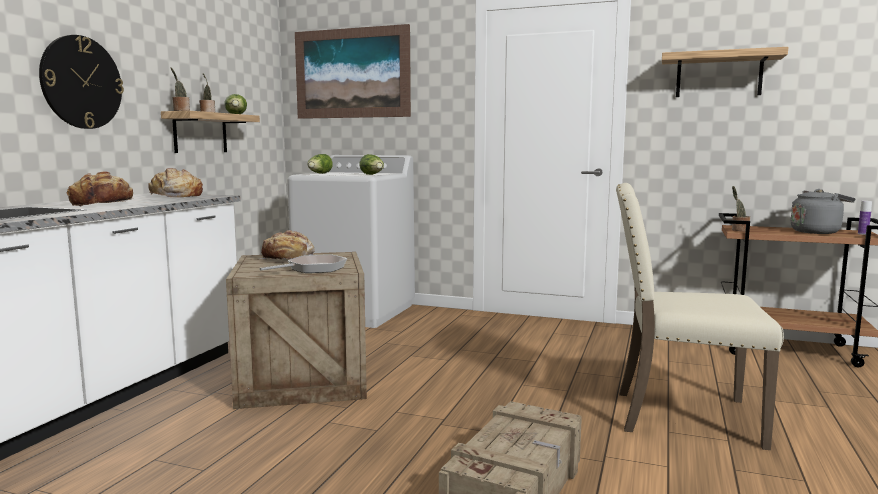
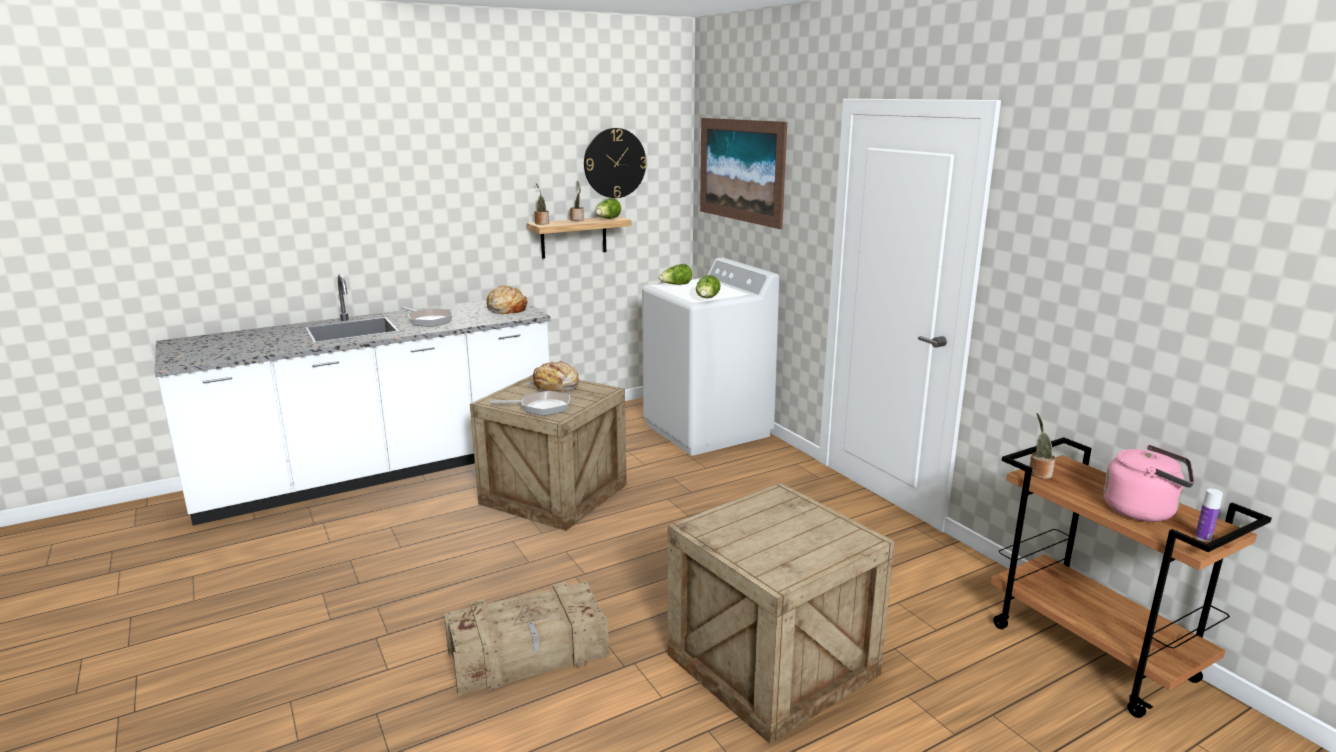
camera: 40 degrees right, 10 degrees up
wall clock [39,35,124,129] -> wall clock moved to [584,128,647,198]
bread [66,171,133,207] -> frying pan [401,307,453,327]
beige chair [616,183,784,450] -> crate [668,483,895,744]
shelf [662,47,788,97] -> none
grey kettle [791,189,856,234] -> pink kettle [1103,445,1194,522]

